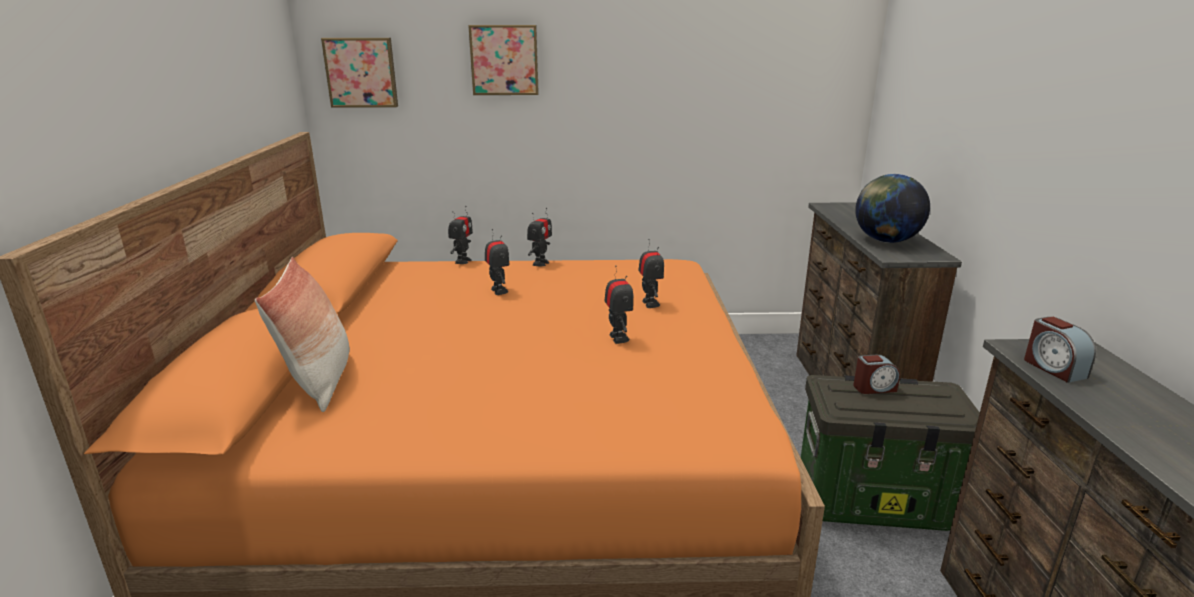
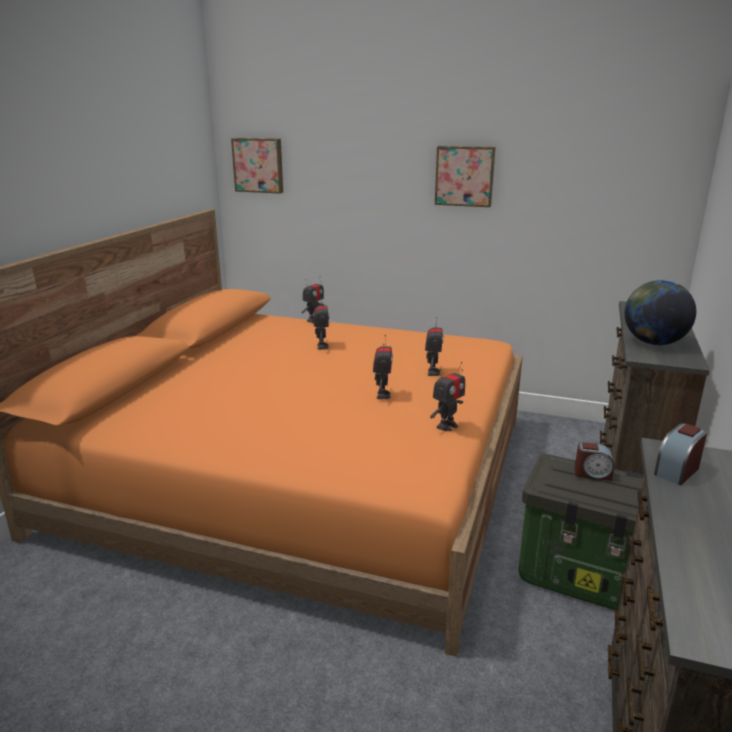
camera: 20 degrees right, 0 degrees up
pillow [255,257,350,412] -> none
picture [468,25,539,95] -> picture moved to [435,146,495,207]
toy robot [527,208,552,267] -> toy robot moved to [430,362,465,431]
alarm clock [1024,317,1096,383] -> alarm clock turned 45 degrees clockwise [654,423,707,485]

